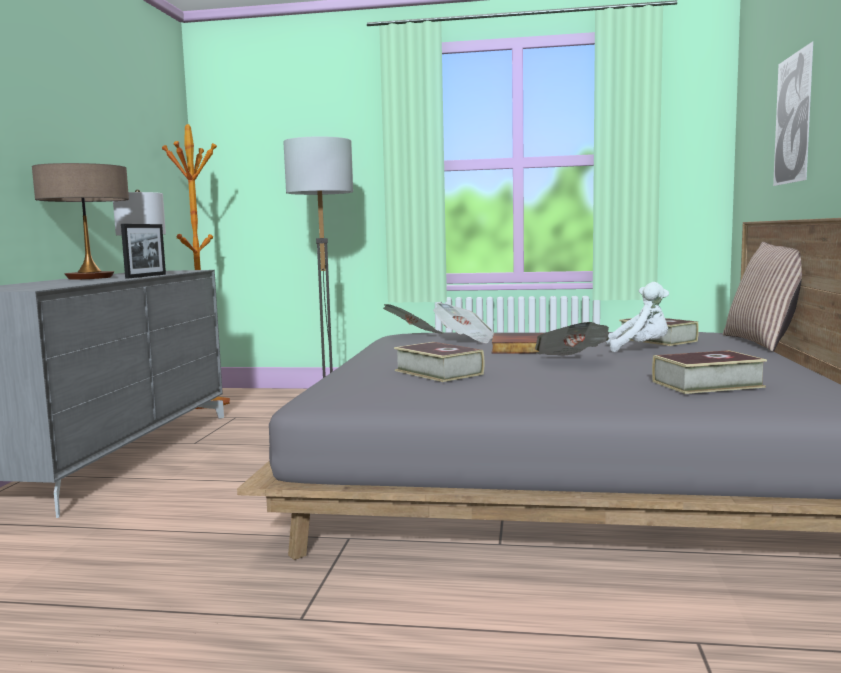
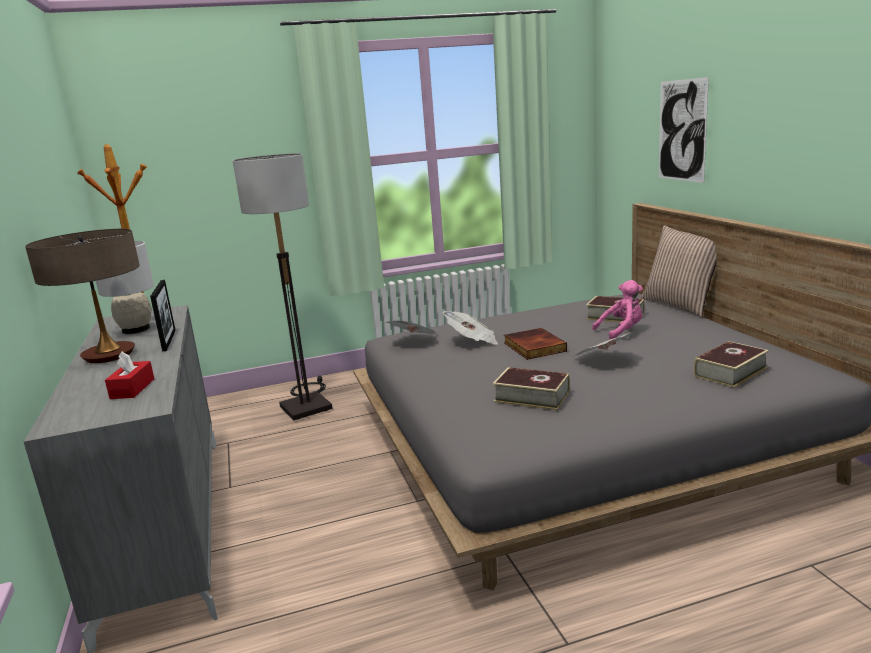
camera: 25 degrees left, 10 degrees up
white plush toy [605,282,669,352] -> pink plush toy [592,280,643,339]
none -> red tissue box [105,351,154,399]

